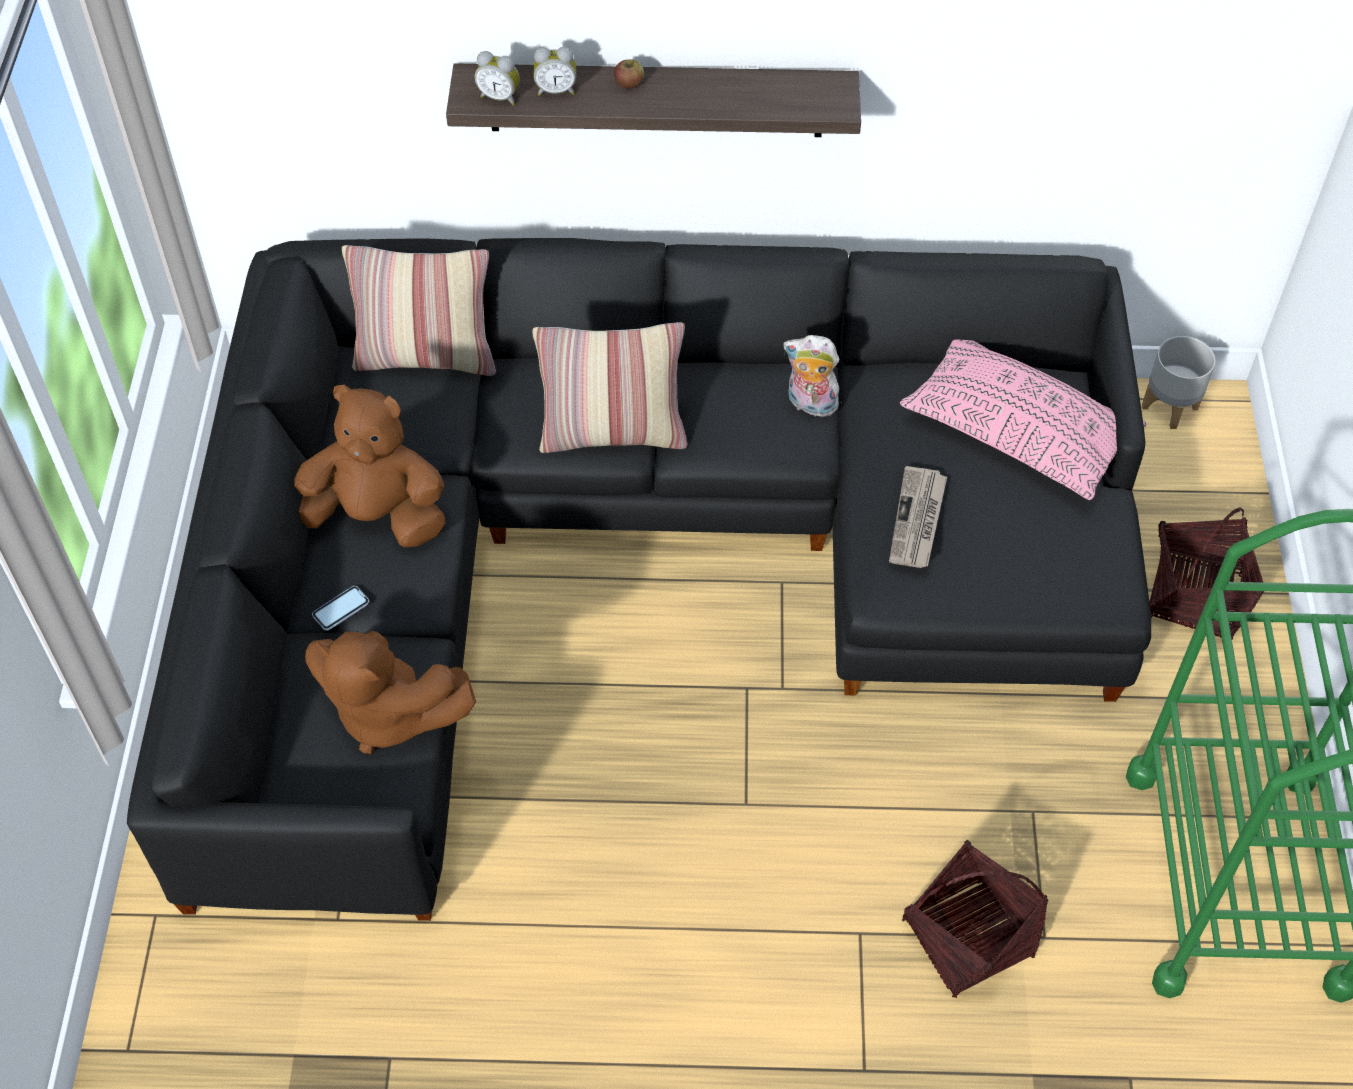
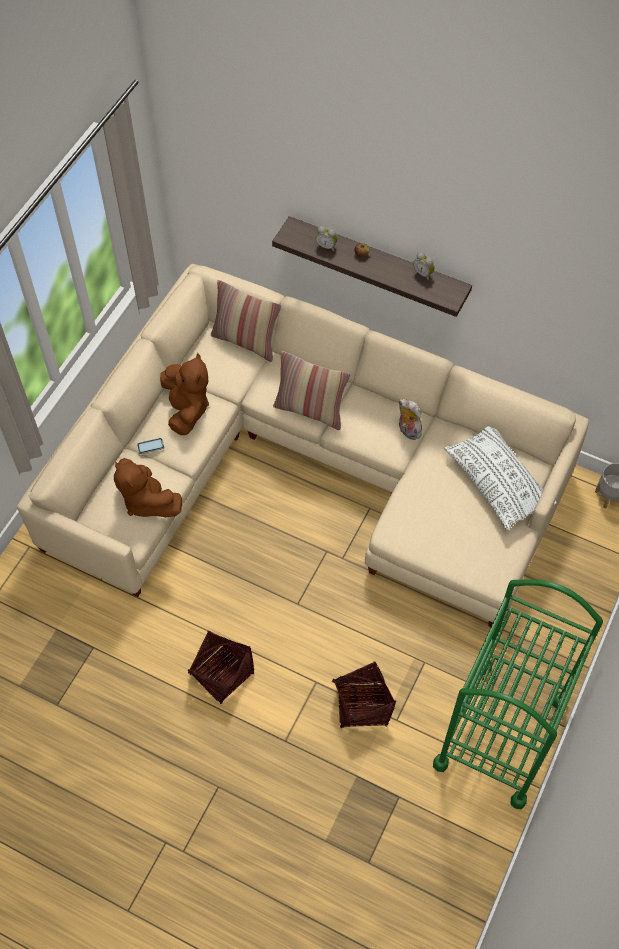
camera: 25 degrees right, 5 degrees up
black sofa [127,238,1151,921] -> beige sofa [17,264,589,627]
brown plush toy [294,385,446,548] -> brown plush toy turned 45 degrees clockwise [160,353,209,435]
alarm clock [475,51,520,105] -> alarm clock moved to [414,252,435,280]
newspaper [889,466,947,568] -> none
pink pillow [900,340,1147,500] -> white pillow [444,426,557,530]
basket [1150,508,1264,639] -> basket moved to [188,631,254,704]

